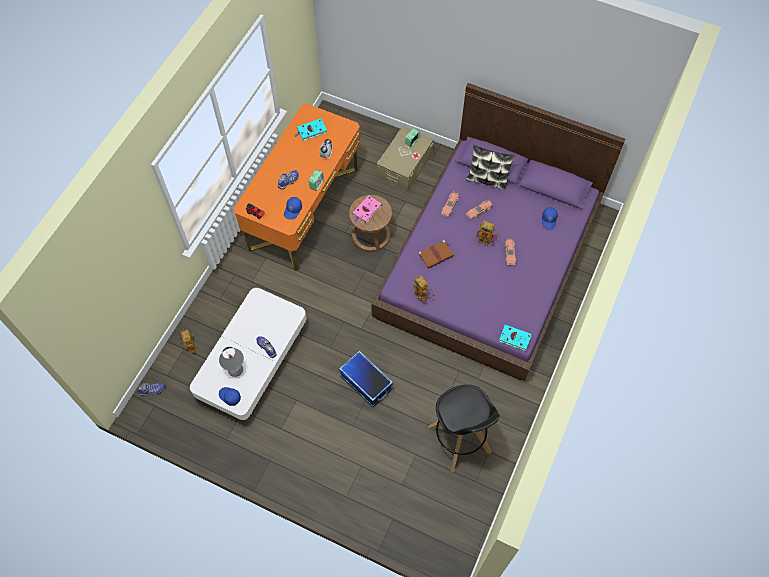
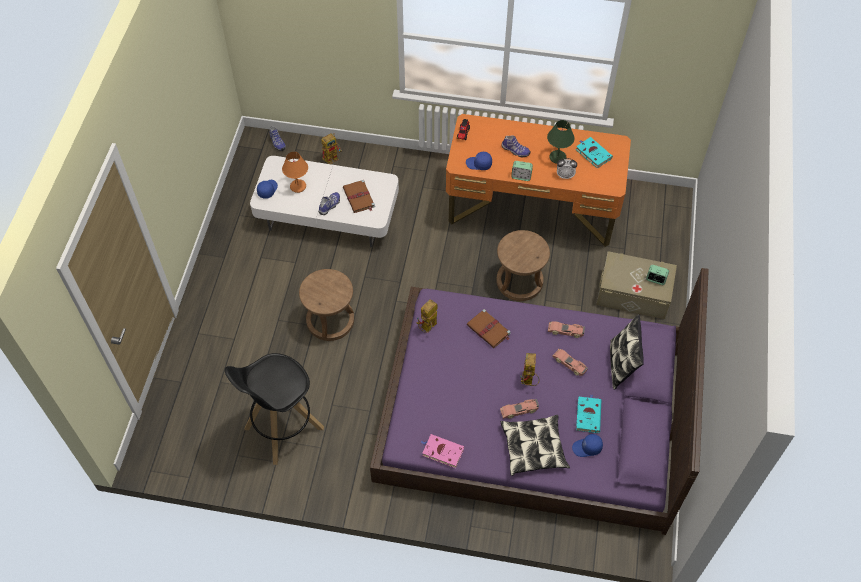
camera: 75 degrees right, 5 degrees down
grey table lamp [219,347,244,377] -> orange table lamp [282,152,308,193]
storage box [339,351,393,407] -> brown stool [299,269,354,341]
pink book [352,195,382,223] -> pink book moved to [421,434,464,468]
turquoise book [496,325,532,351] -> turquoise book moved to [576,395,601,433]
none -> brown book [343,180,375,213]
none -> pillow [501,415,570,476]
none -> green table lamp [547,120,575,164]

